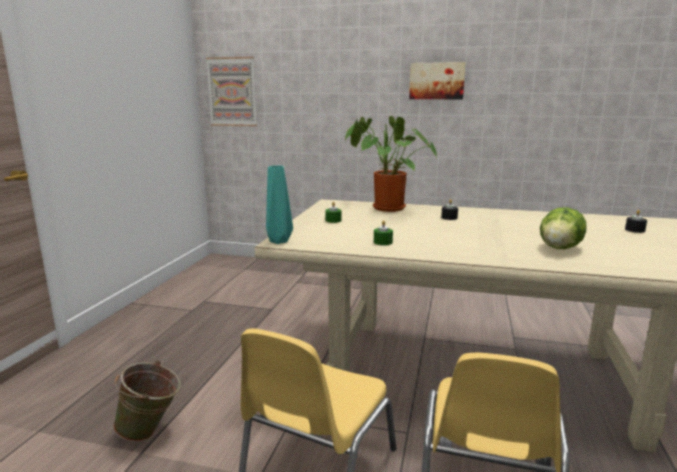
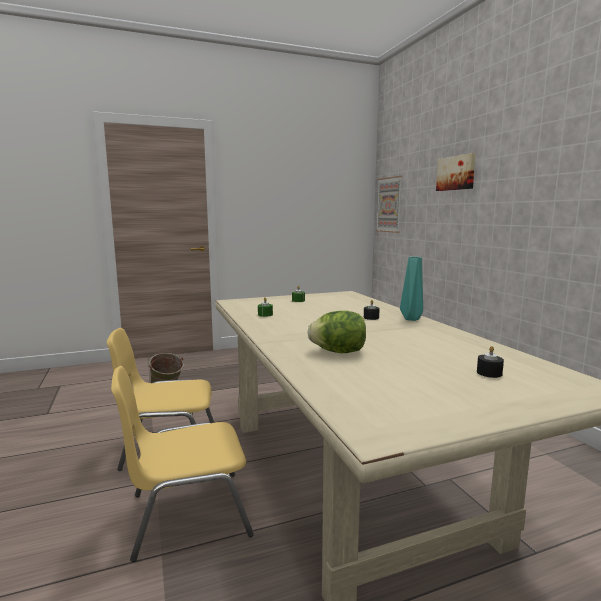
camera: 55 degrees right, 5 degrees down
turquoise vase [266,165,293,244] -> turquoise vase moved to [400,257,423,321]
potted plant [345,116,437,212] -> none
picture [409,62,466,99] -> picture moved to [436,153,476,191]

